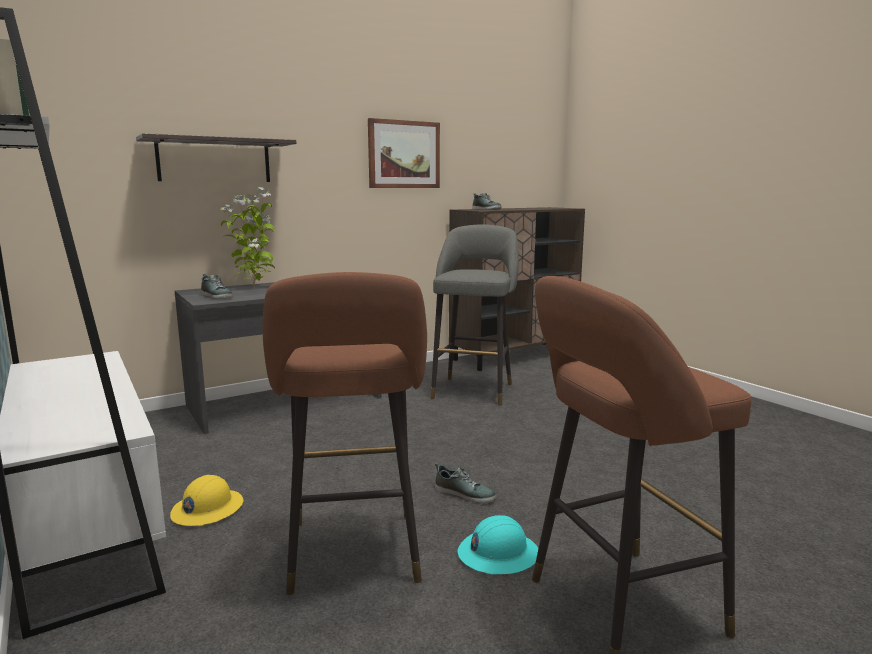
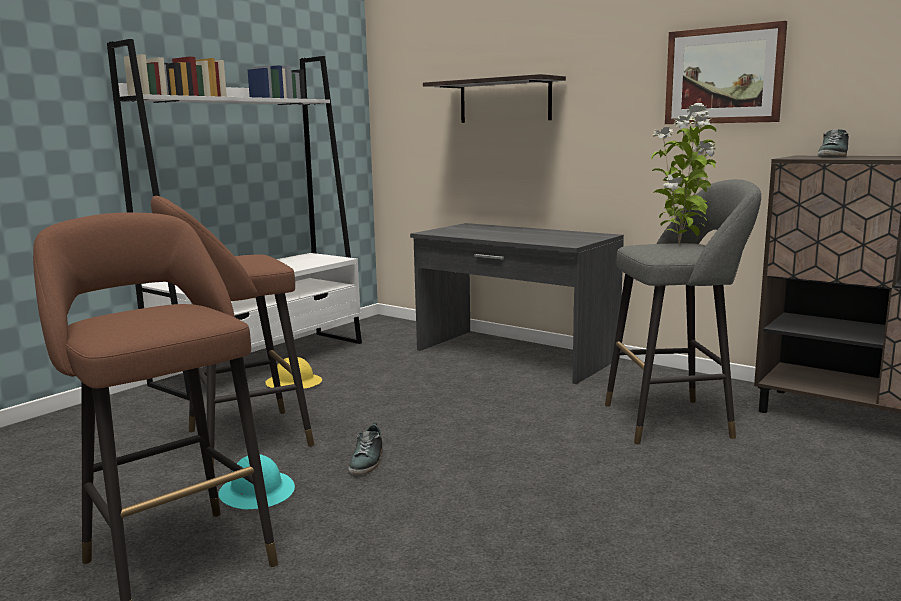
camera: 70 degrees right, 0 degrees up
shoe [201,274,233,299] -> none
potted plant [220,187,275,288] -> potted plant moved to [651,103,716,245]

